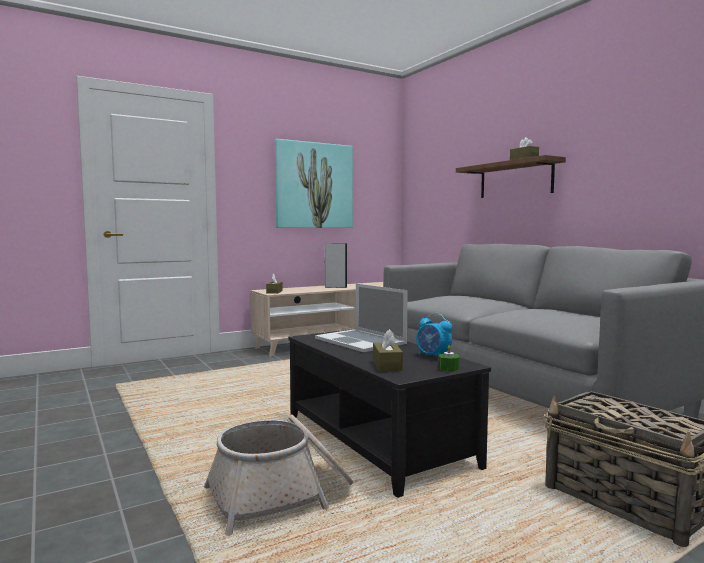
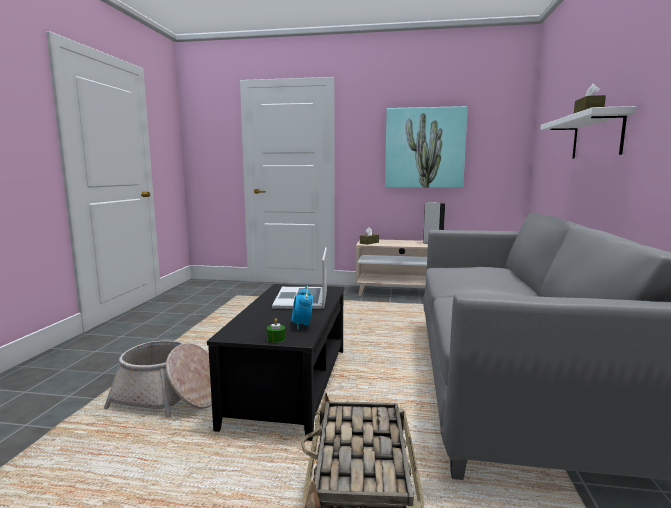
camera: 40 degrees right, 5 degrees up
brown tissue box [373,329,403,372] -> none
brown shelf [456,155,566,198] -> white shelf [540,106,636,158]

